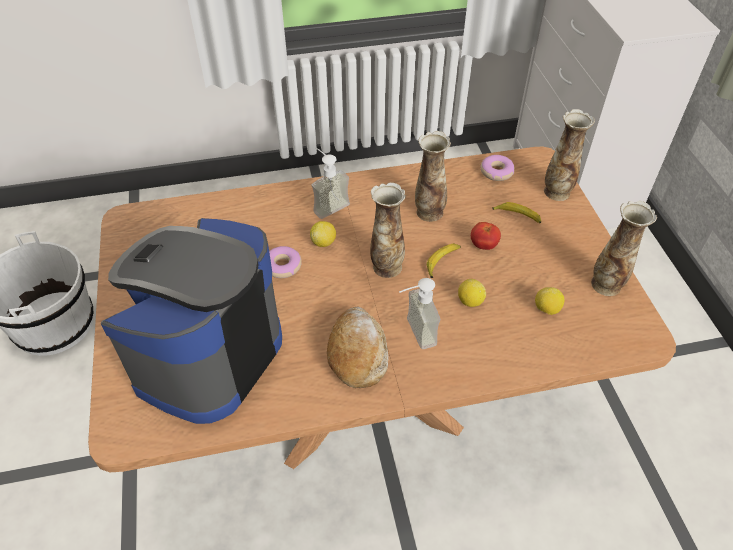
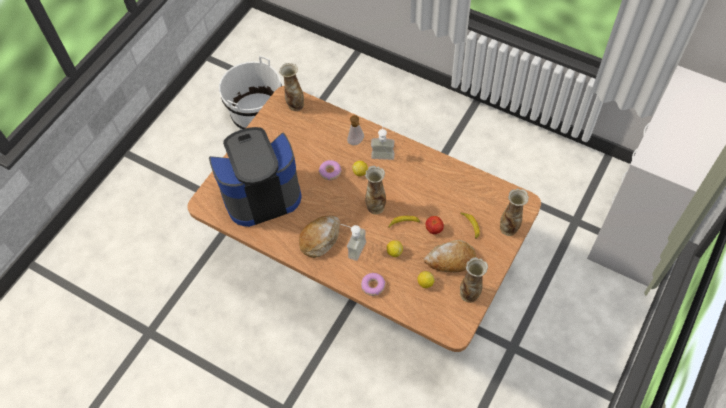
camera: 45 degrees right, 10 degrees up
vase [415,131,451,222] -> vase moved to [279,63,304,111]
donut [481,155,515,181] -> donut moved to [361,273,386,296]
none -> soap dispenser [347,115,364,145]
none -> bread [424,240,476,272]

